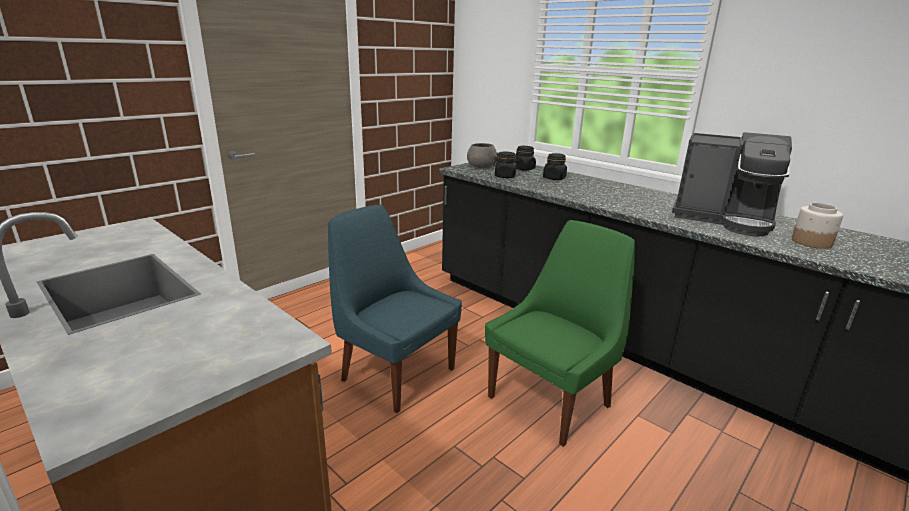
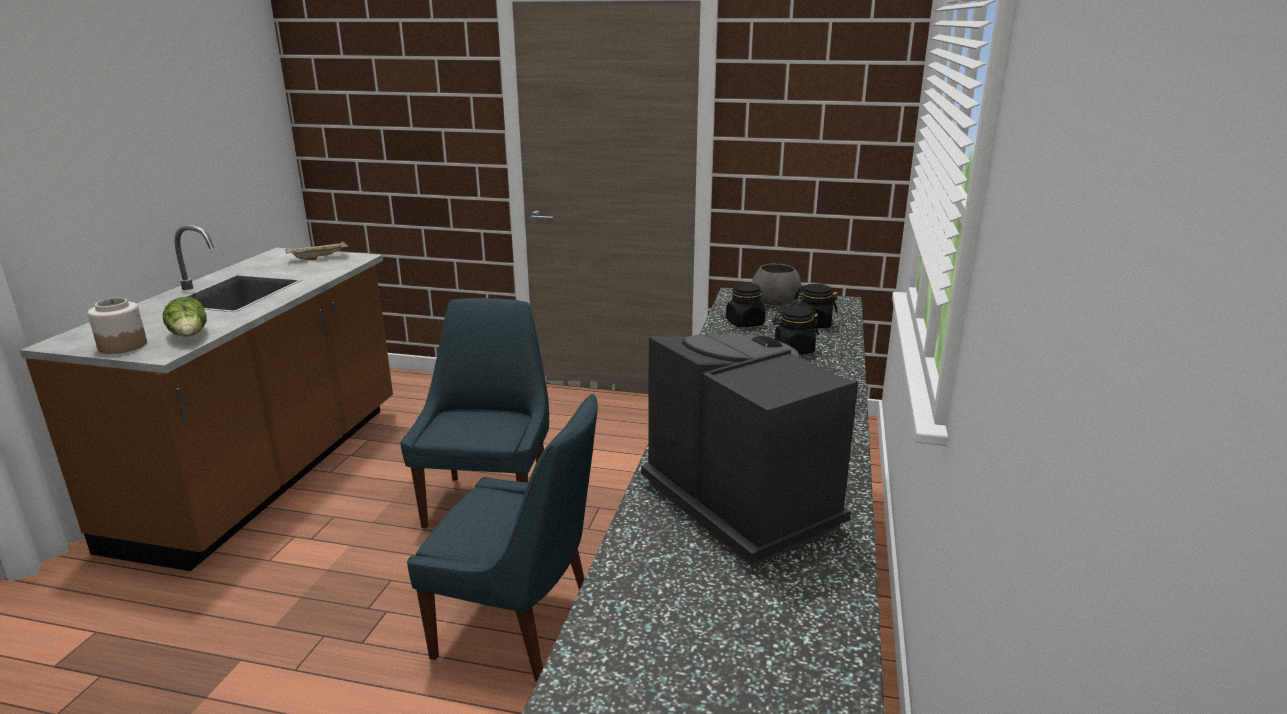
camera: 60 degrees right, 0 degrees up
green chair [485,220,635,447] -> blue chair [407,394,598,682]
coffee machine [672,132,792,236] -> coffee machine turned 150 degrees clockwise [641,334,858,567]
jar [792,203,843,249] -> jar moved to [88,298,147,354]
none -> lettuce [162,297,207,337]
none -> beige tray [285,241,349,260]

